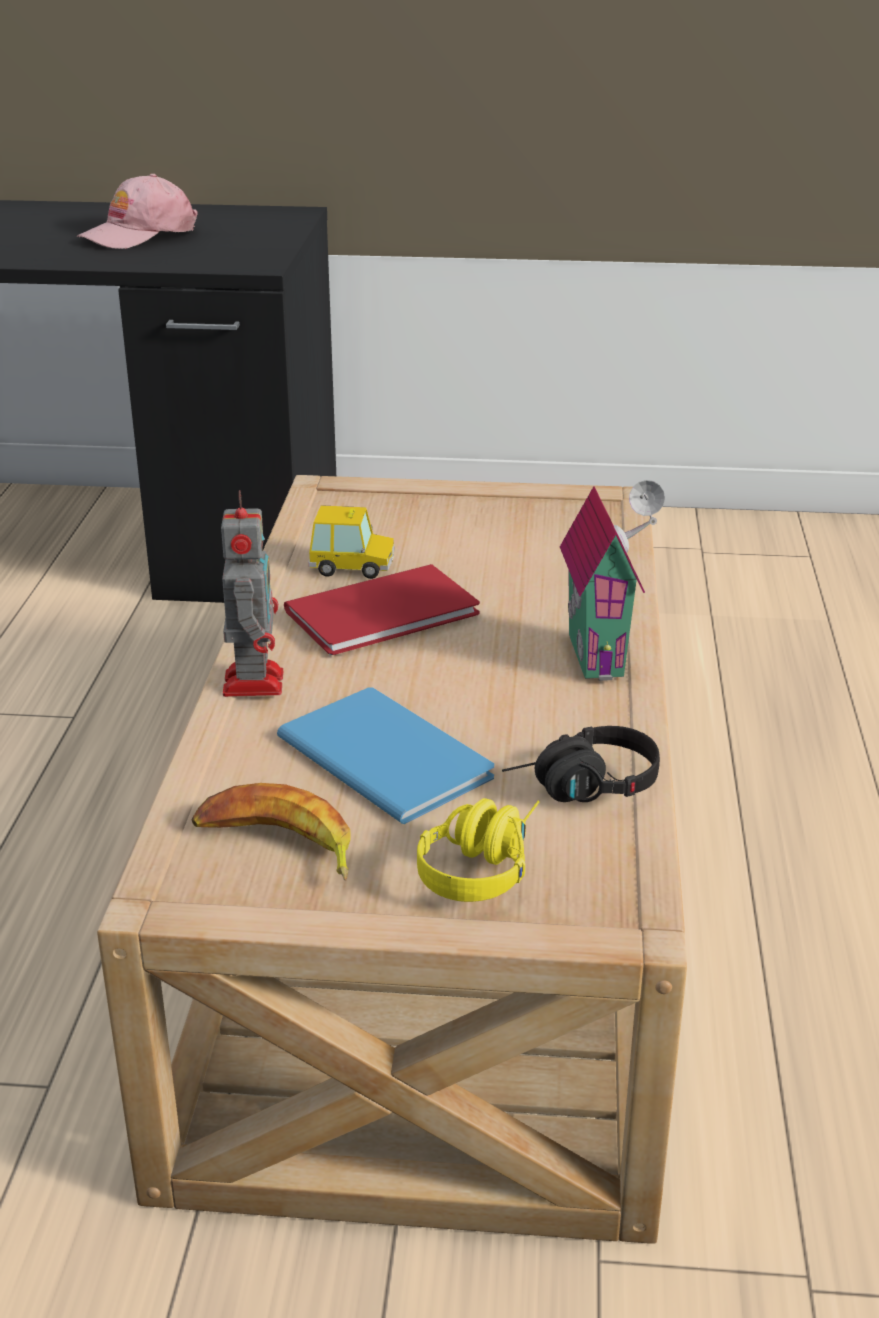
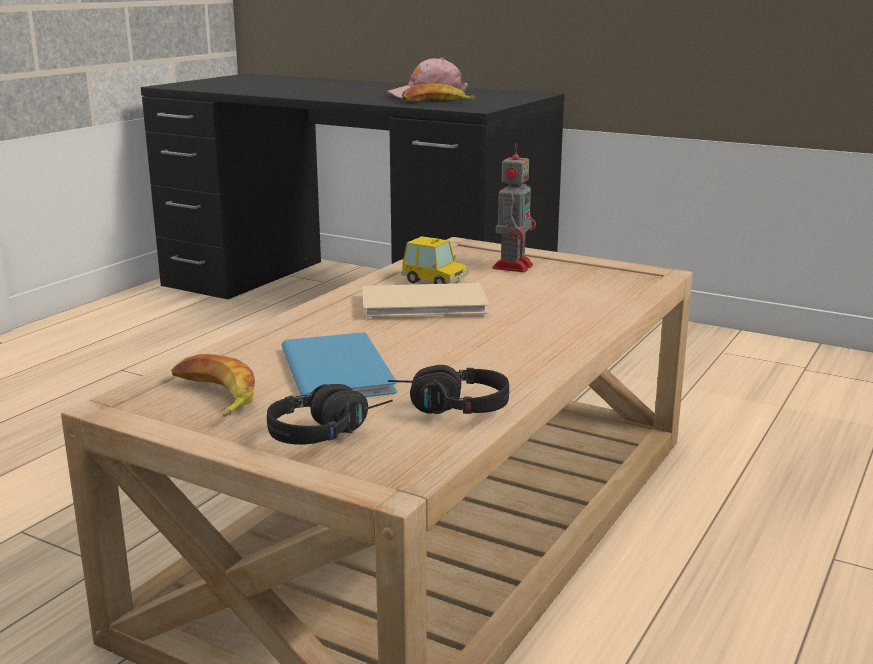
camera: 25 degrees right, 10 degrees down
toy robot [221,490,283,697] -> toy robot moved to [493,143,536,272]
red book [284,564,480,655] -> beige book [362,283,489,317]
yellow headphones [417,798,540,902] -> black headphones [267,384,393,445]
toy house [560,480,665,681] -> none
none -> banana [402,84,476,102]

